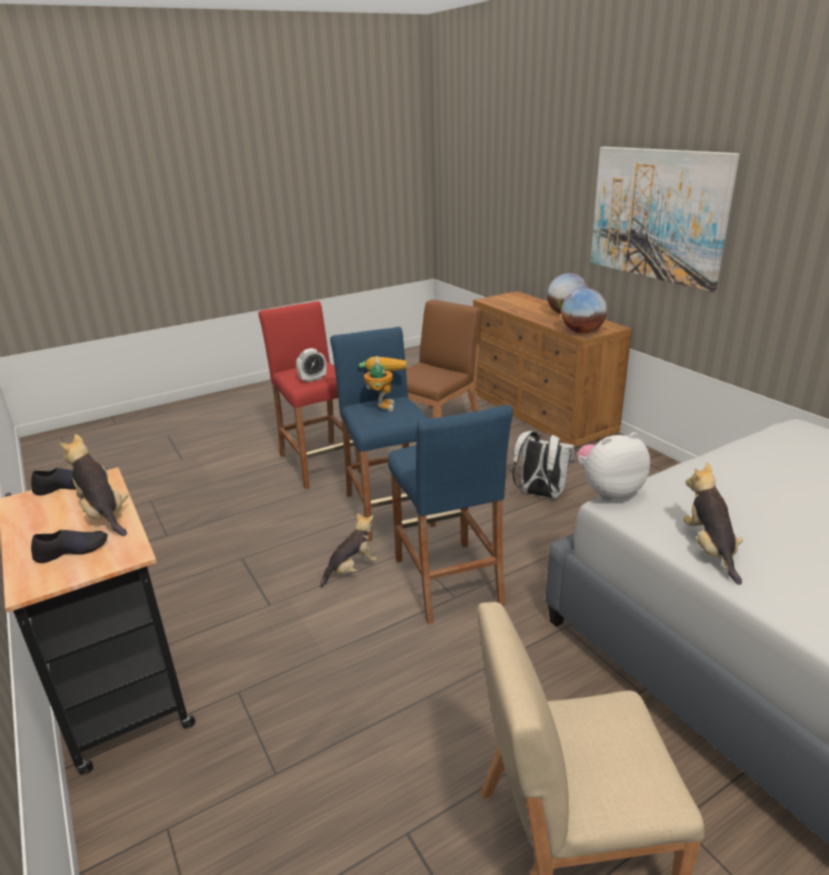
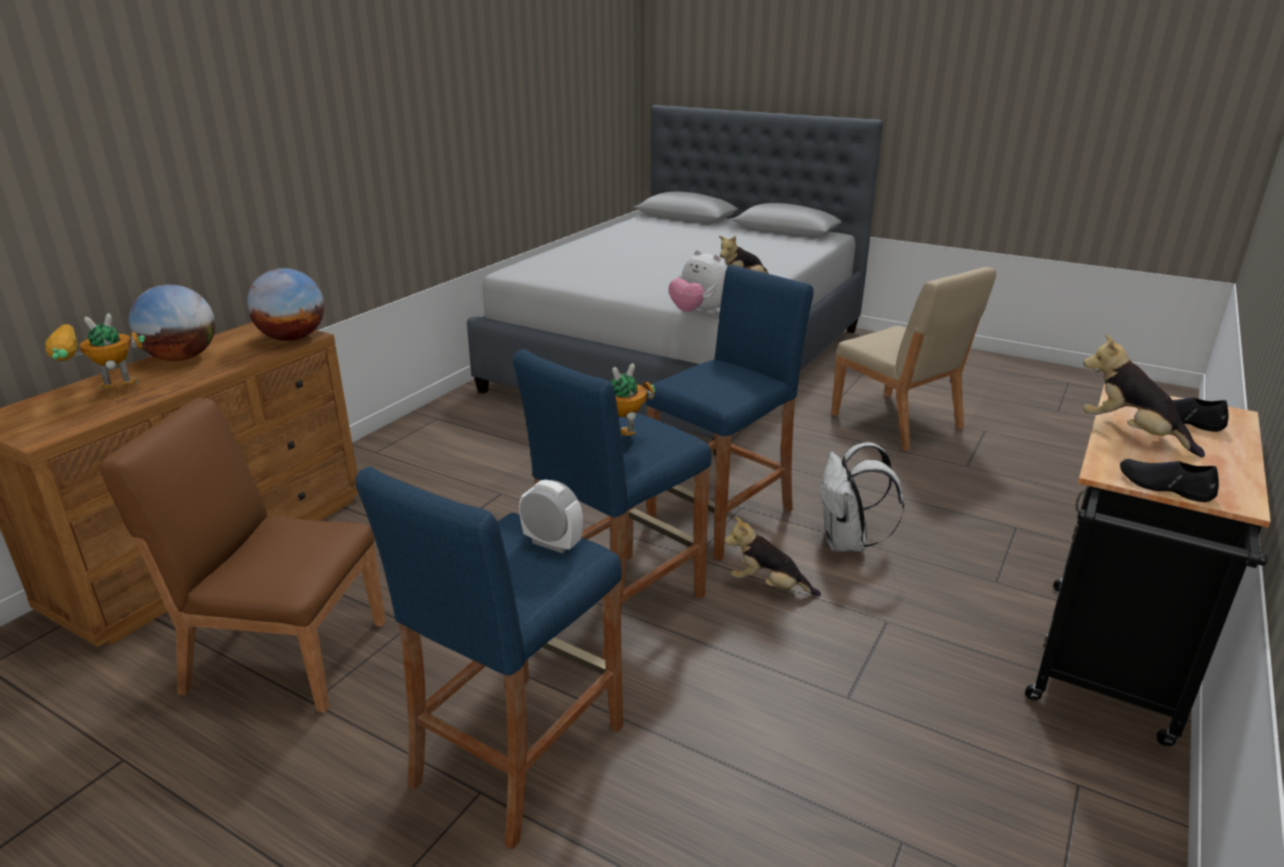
camera: 120 degrees left, 0 degrees up
plush toy [60,434,128,536] -> plush toy turned 120 degrees clockwise [1083,334,1205,457]
red stool [258,301,361,489] -> blue stool [356,467,623,850]
white backpack [512,431,575,498] -> white backpack moved to [820,442,904,552]
picture [590,147,739,292] -> none
none -> toy robot [46,314,145,390]

